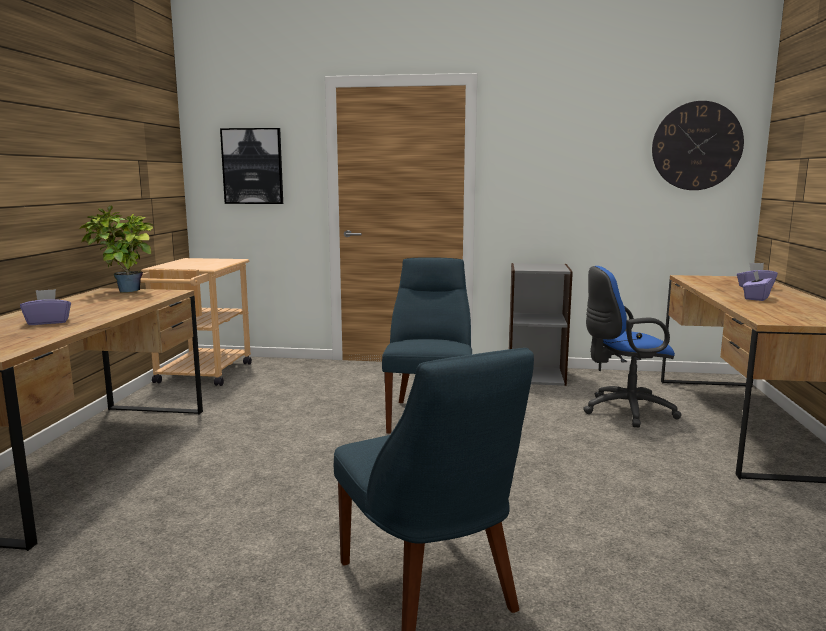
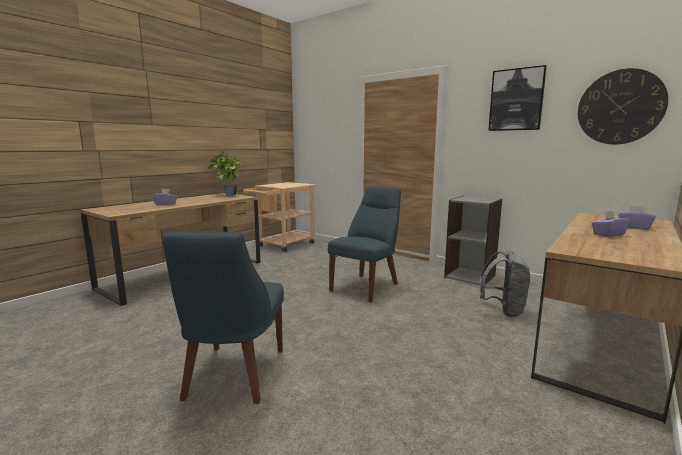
camera: 30 degrees right, 0 degrees up
picture [220,128,283,204] -> picture moved to [488,65,547,131]
blue office chair [583,266,682,427] -> grey backpack [480,251,530,317]

